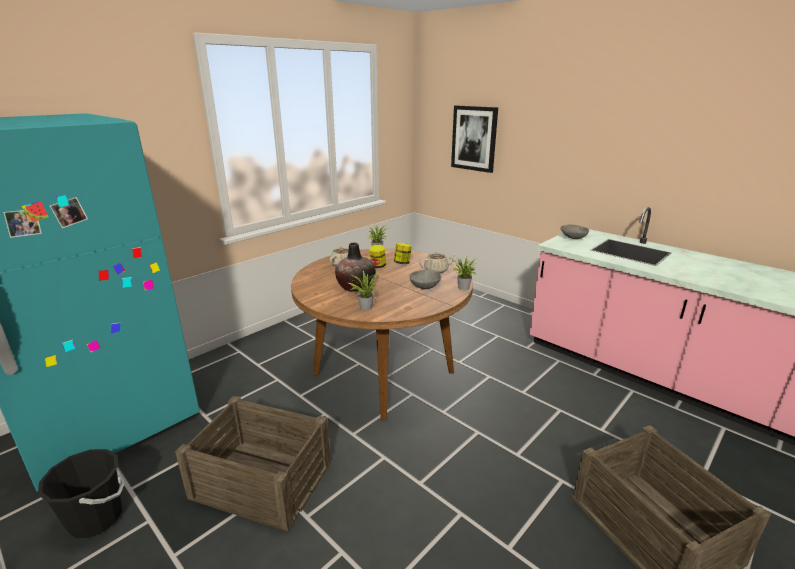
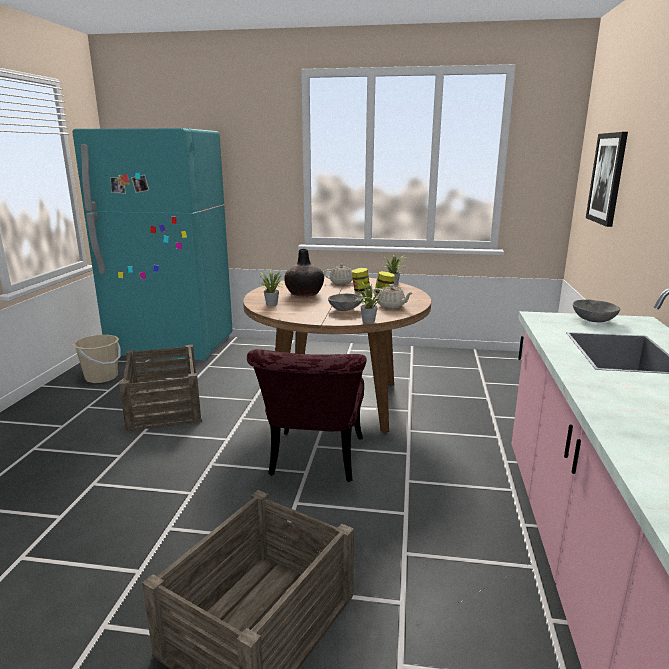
camera: 55 degrees right, 5 degrees down
black bucket [38,449,125,538] -> beige bucket [72,335,121,383]
none -> red chair [247,349,367,482]

